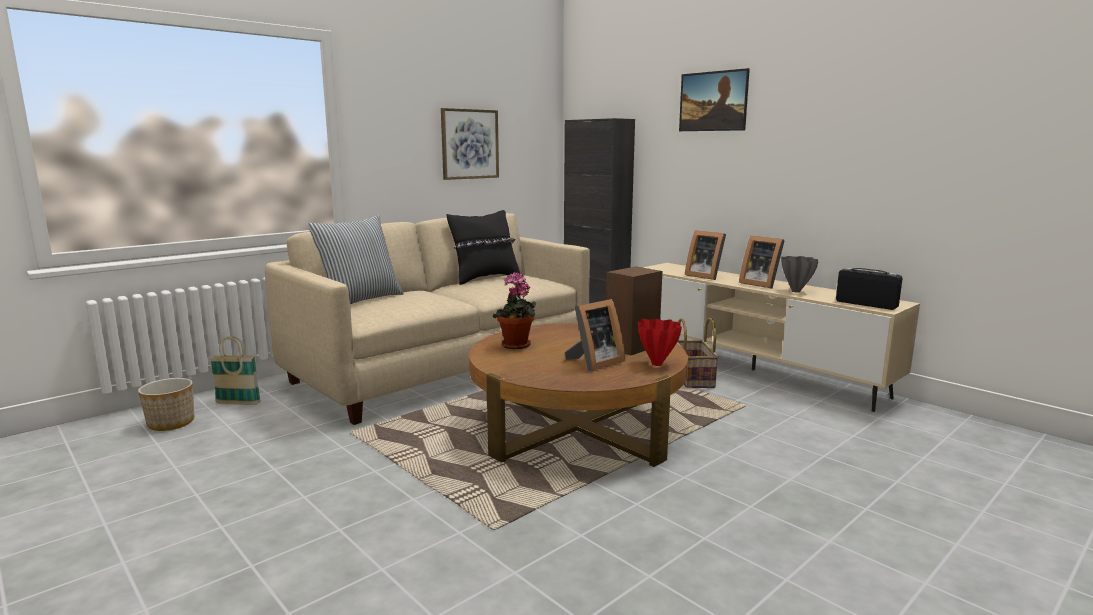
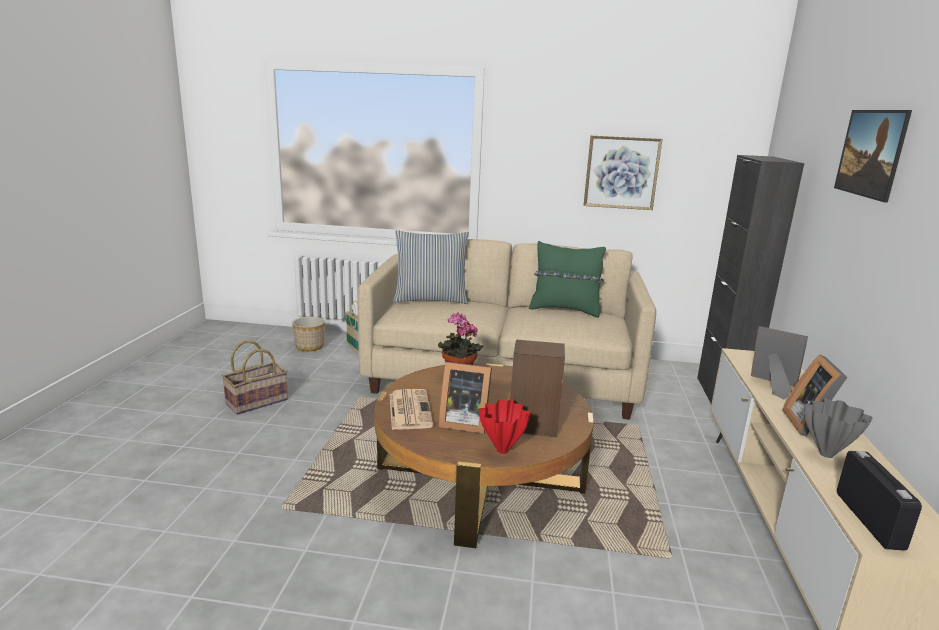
camera: 50 degrees right, 5 degrees up
black pillow [446,210,520,285] -> green pillow [529,241,606,317]
basket [677,318,719,388] -> basket moved to [222,340,288,415]
picture frame [685,231,726,280] -> picture frame turned 120 degrees clockwise [751,326,808,400]
none -> newspaper [389,389,433,430]

